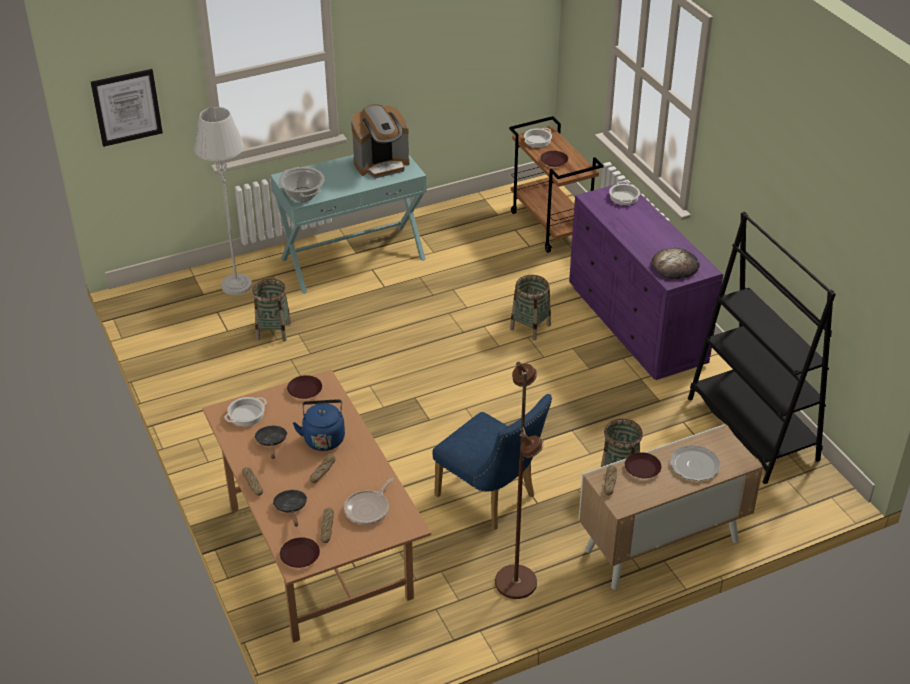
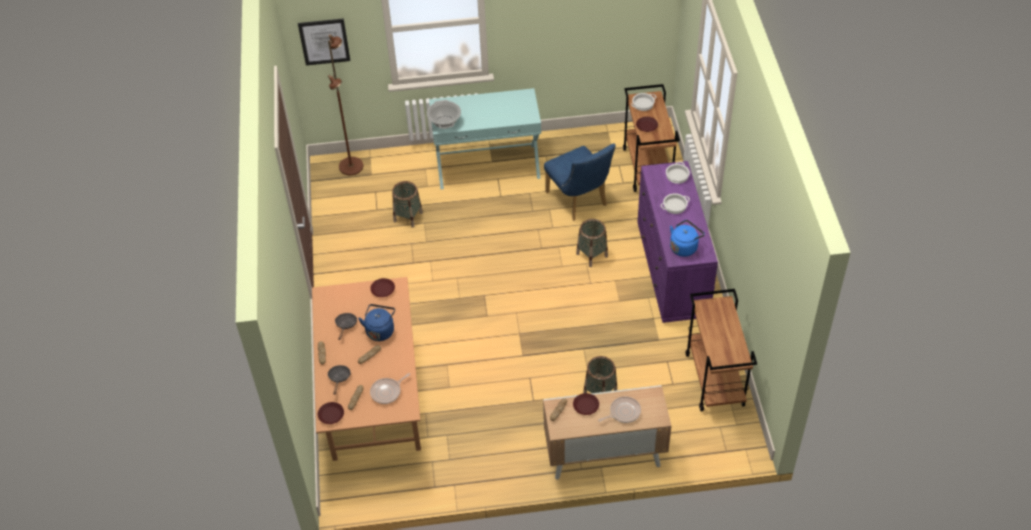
camera: 20 degrees right, 10 degrees up
grey floor lamp [194,107,252,295] -> none
cooking pot [224,397,267,426] -> cooking pot moved to [661,193,690,214]
coffee machine [351,104,409,179] -> none
blue chair [432,394,552,530] -> blue chair moved to [544,144,616,221]
brown floor lamp [495,361,544,599] -> brown floor lamp moved to [328,34,363,175]
bread [652,248,700,279] -> blue kettle [670,220,705,257]
plate [670,445,721,481] -> frying pan [598,396,641,423]
black bookcase [688,211,836,484] -> brown cart [685,289,757,411]

